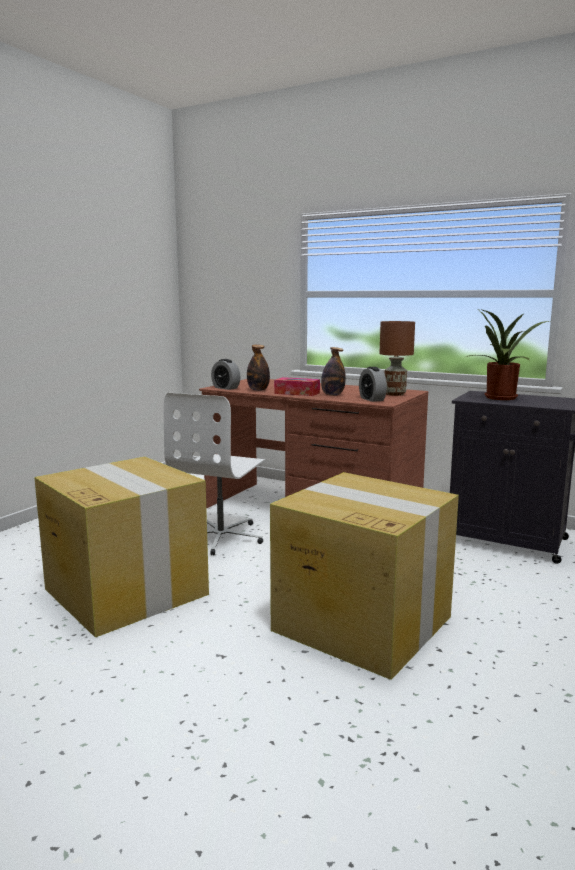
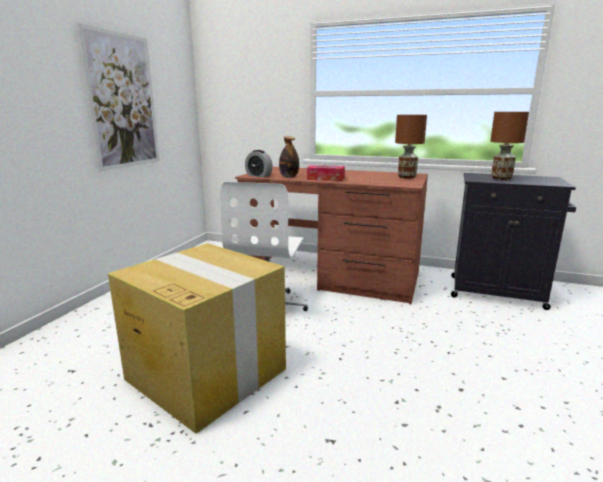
camera: 10 degrees left, 5 degrees up
cardboard box [270,472,459,680] -> none
bottle [321,347,346,396] -> none
alarm clock [359,367,387,402] -> none
potted plant [466,309,549,400] -> brown table lamp [490,112,529,180]
none -> picture [77,23,160,171]

